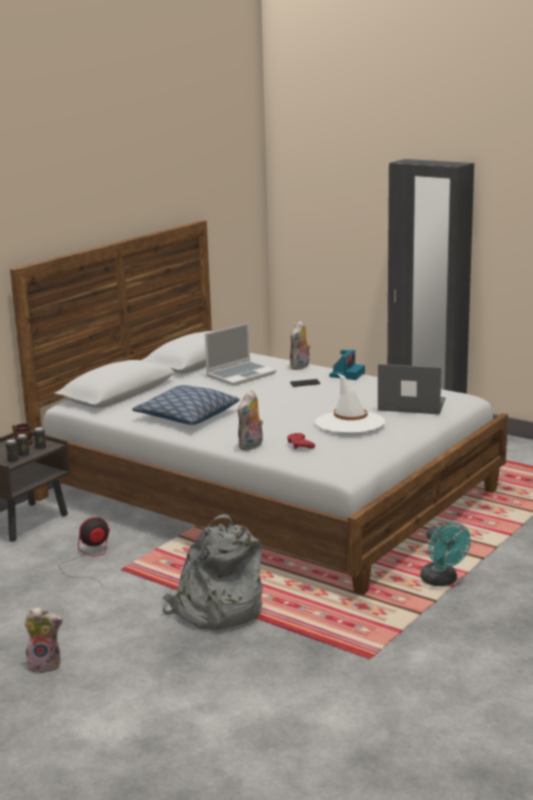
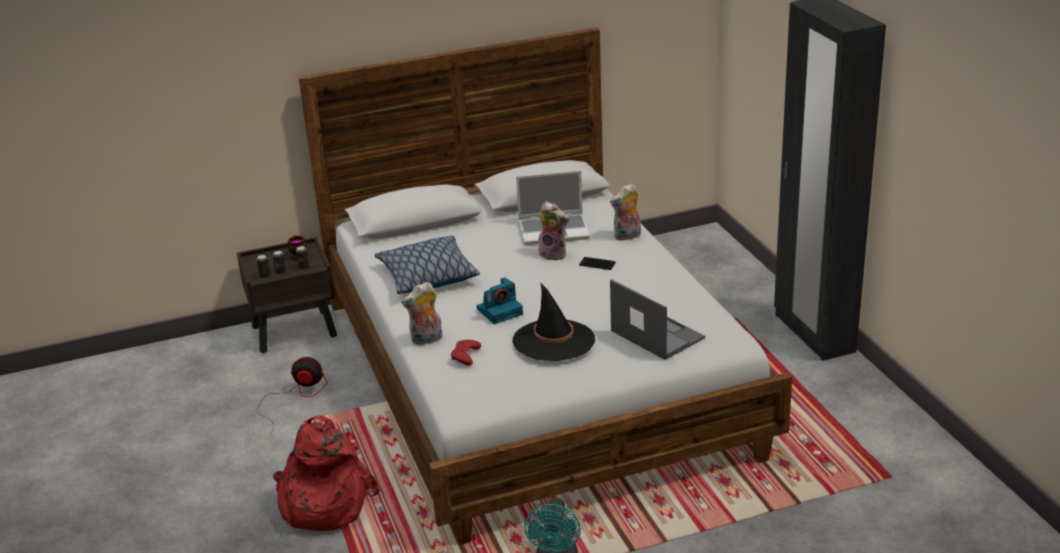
camera: 35 degrees right, 10 degrees up
plush toy [24,607,63,673] -> plush toy moved to [538,202,569,261]
grey backpack [162,514,263,630] -> red backpack [273,415,380,531]
white hat [315,373,385,433] -> black hat [512,282,595,361]
camera [329,350,365,380] -> camera moved to [477,277,523,324]

